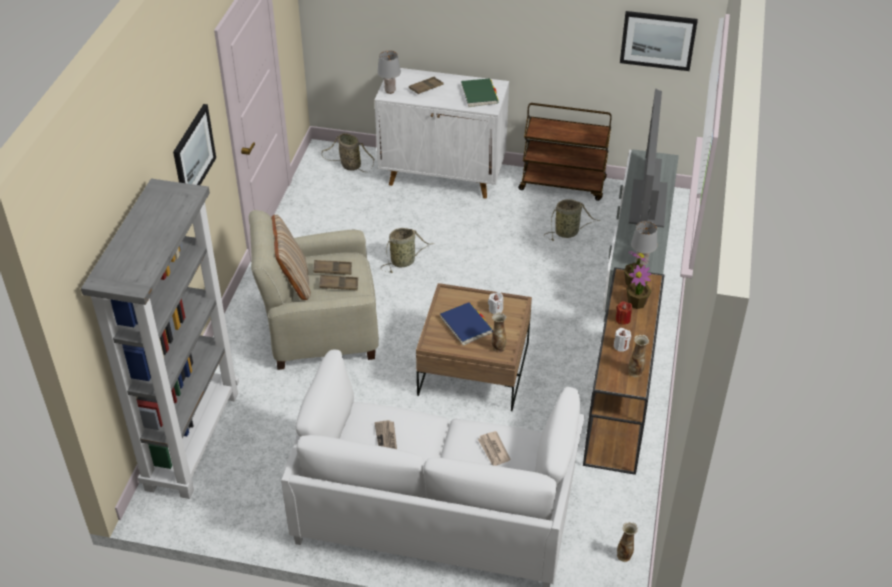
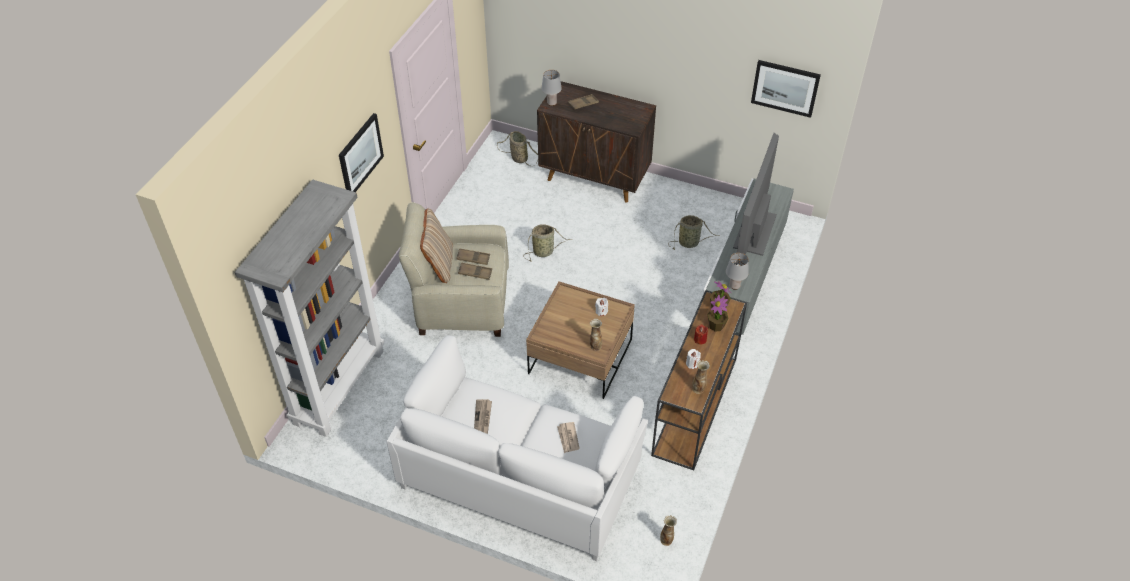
camera: 10 degrees right, 5 degrees up
white cabinet [375,68,509,199] -> brown cabinet [537,81,656,203]
blue book [440,302,493,346] -> none
green book [461,78,499,107] -> none
brown cart [518,103,612,201] -> none

